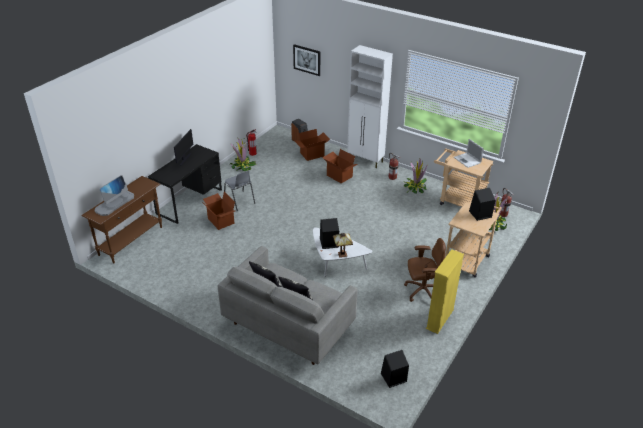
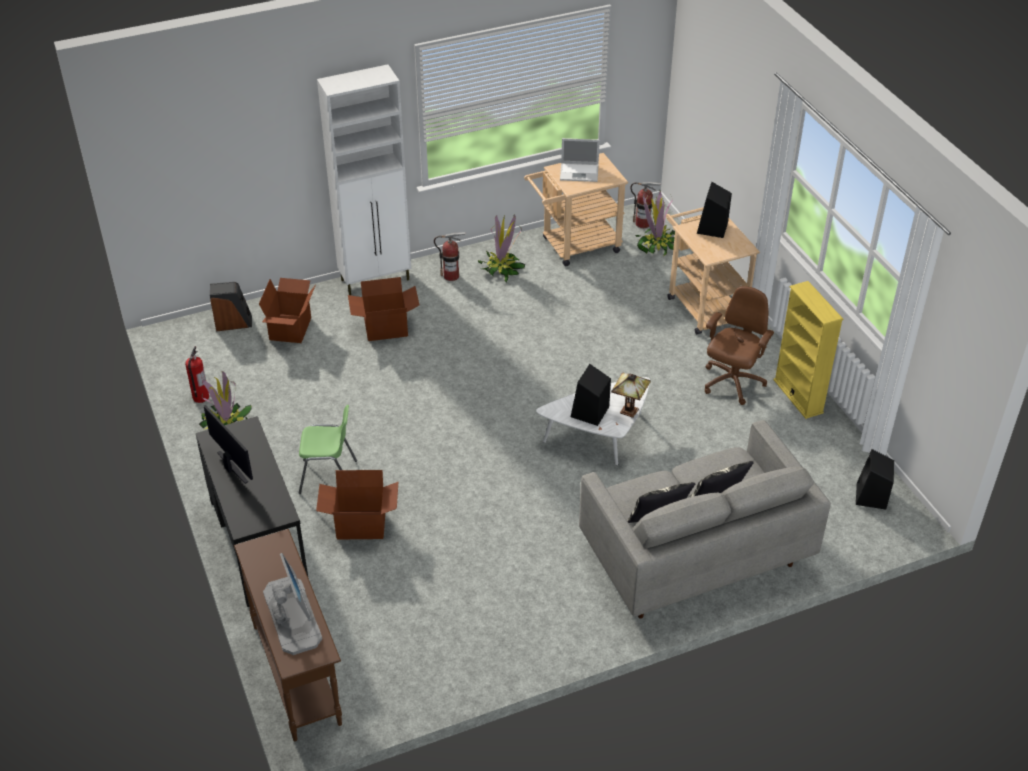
camera: 55 degrees left, 5 degrees up
grey chair [224,170,255,211] -> green chair [299,405,357,494]
picture [293,44,320,76] -> none

